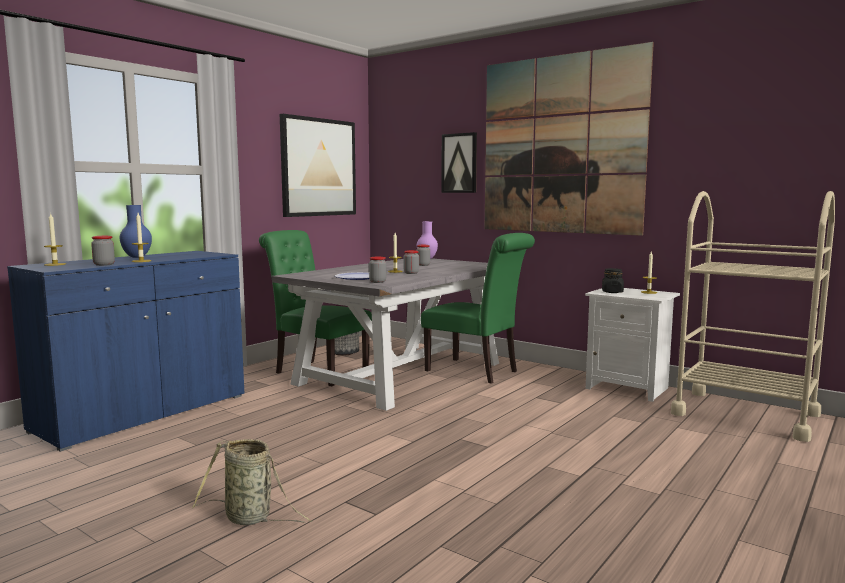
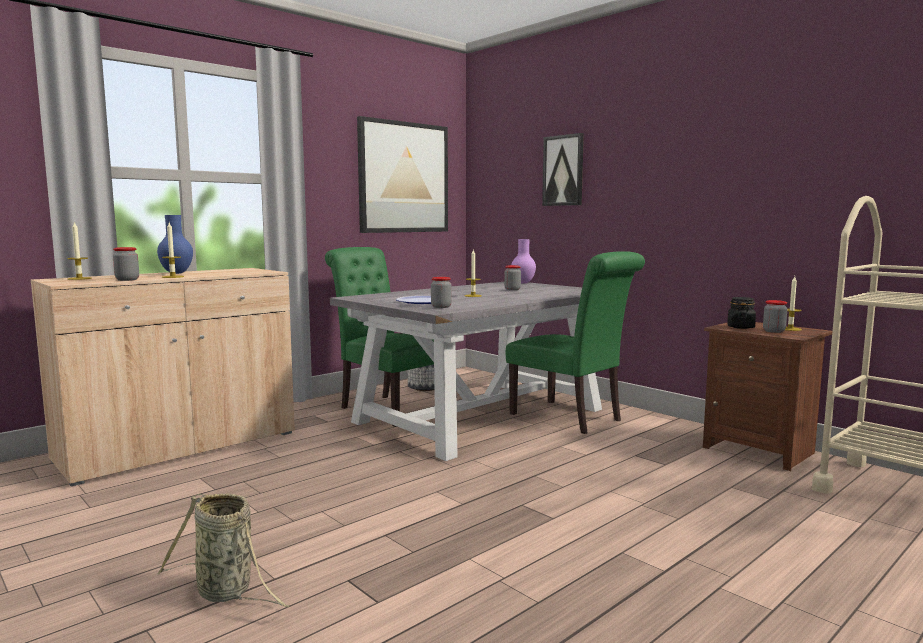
camera: 10 degrees right, 0 degrees up
blue cabinet [7,251,244,452] -> beige cabinet [31,268,295,487]
jar [404,250,419,274] -> jar moved to [763,300,787,333]
picture [485,42,654,236] -> none
white nightstand [585,288,680,402] -> brown nightstand [703,322,832,471]

